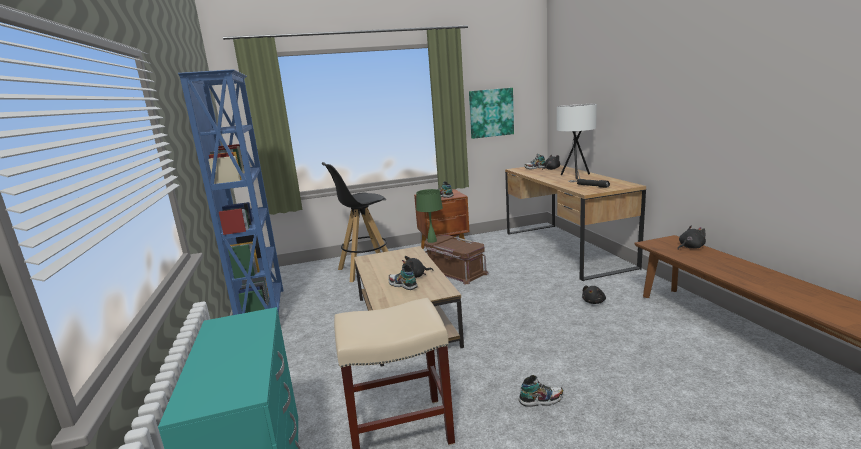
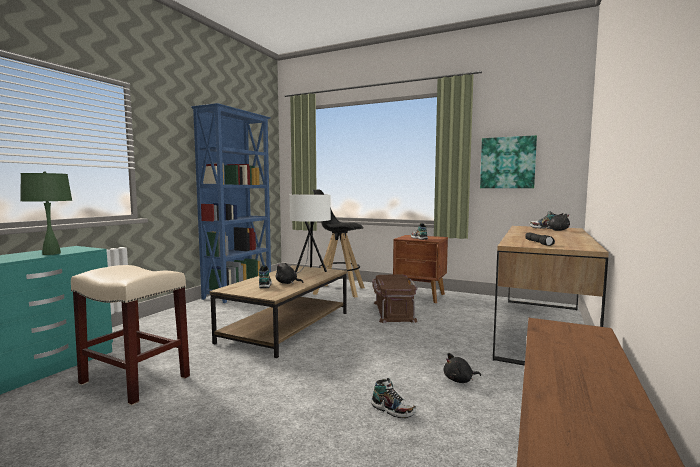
camera: 40 degrees right, 10 degrees down
green table lamp [416,189,443,243] -> green table lamp moved to [20,171,72,255]
shoe [519,375,564,407] -> shoe moved to [371,378,416,418]
white table lamp [557,104,597,182] -> white table lamp moved to [289,194,331,274]
black plush toy [677,225,706,249] -> none

